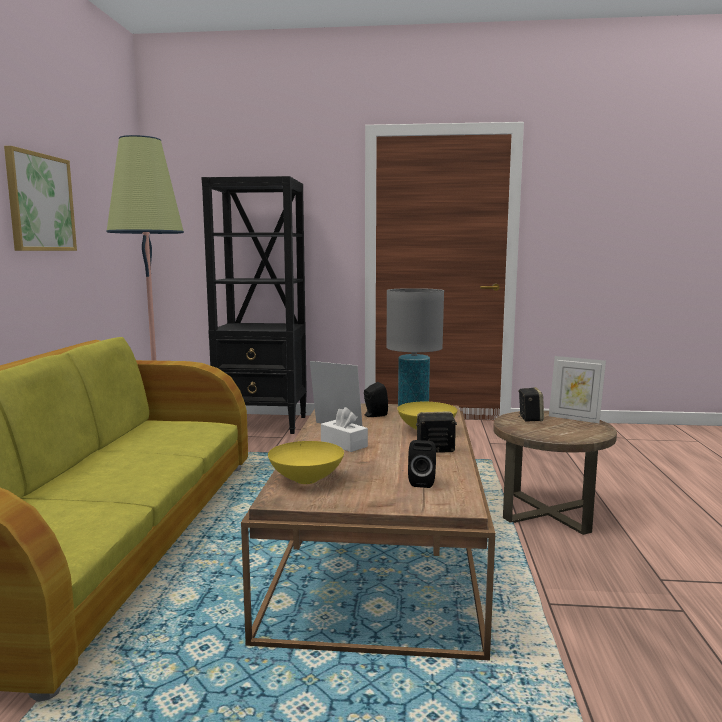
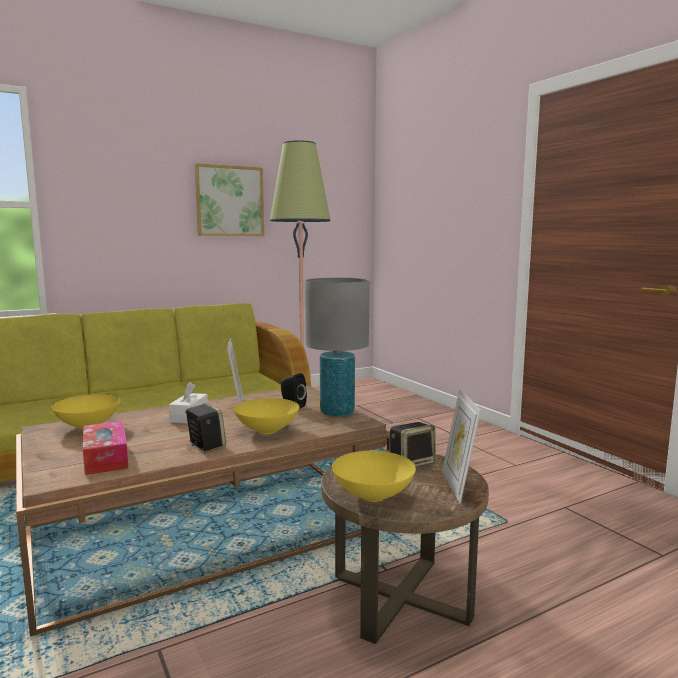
camera: 55 degrees right, 0 degrees up
black bookcase [201,176,307,434] -> none
black speaker [408,440,436,488] -> tissue box [83,421,128,475]
none -> yellow bowl [332,451,416,502]

